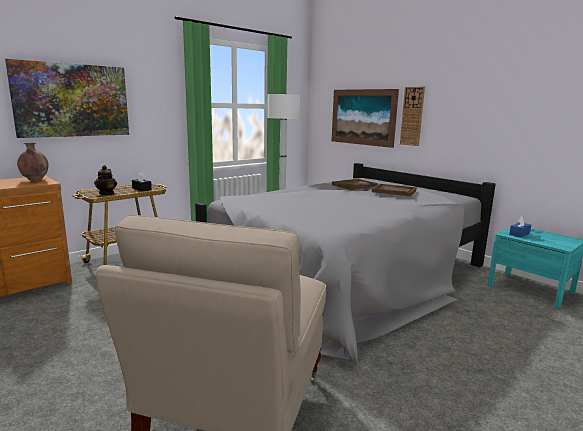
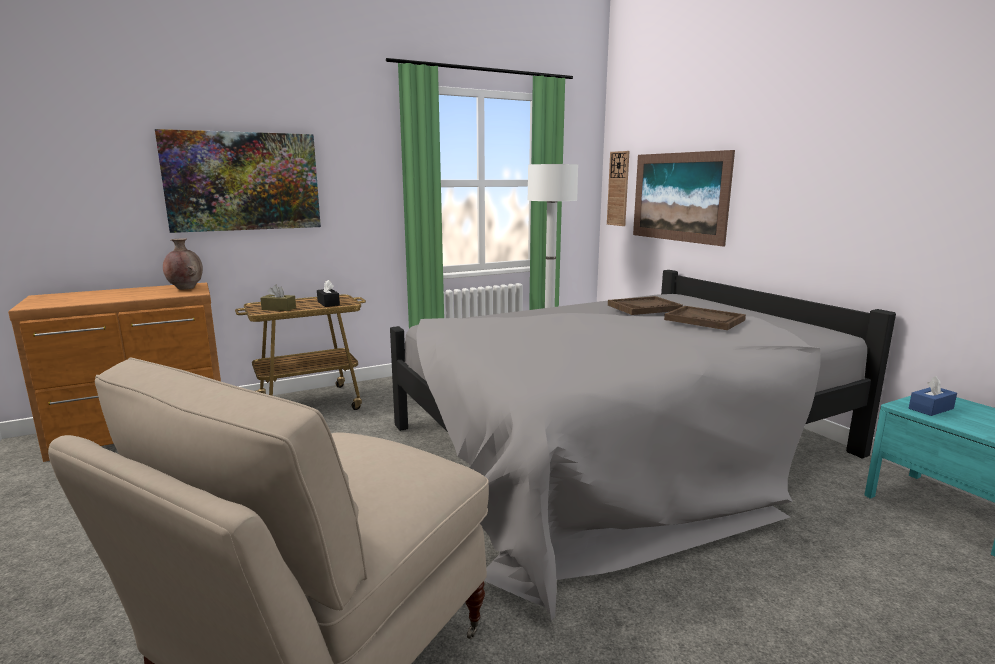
camera: 15 degrees right, 0 degrees up
teapot [94,165,117,195] -> brown tissue box [260,285,296,311]
wall clock [400,87,425,146] -> wall clock moved to [607,151,630,226]

